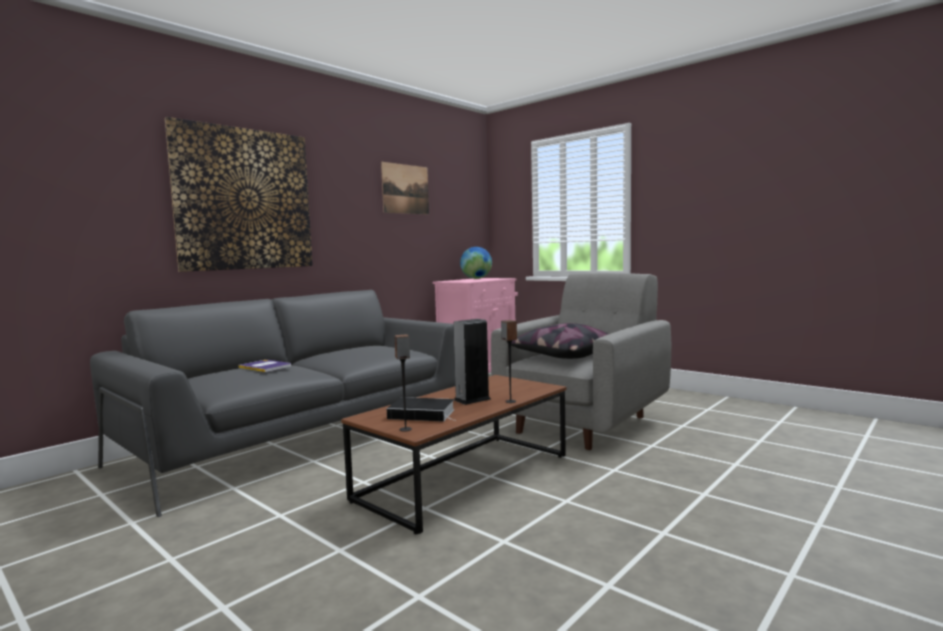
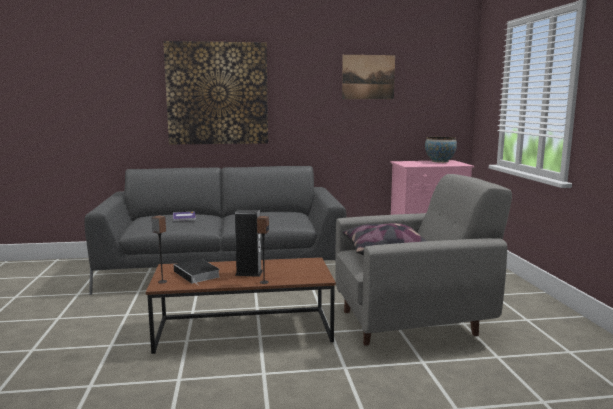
camera: 40 degrees right, 5 degrees up
globe [460,247,492,279] -> bowl [425,137,457,163]

